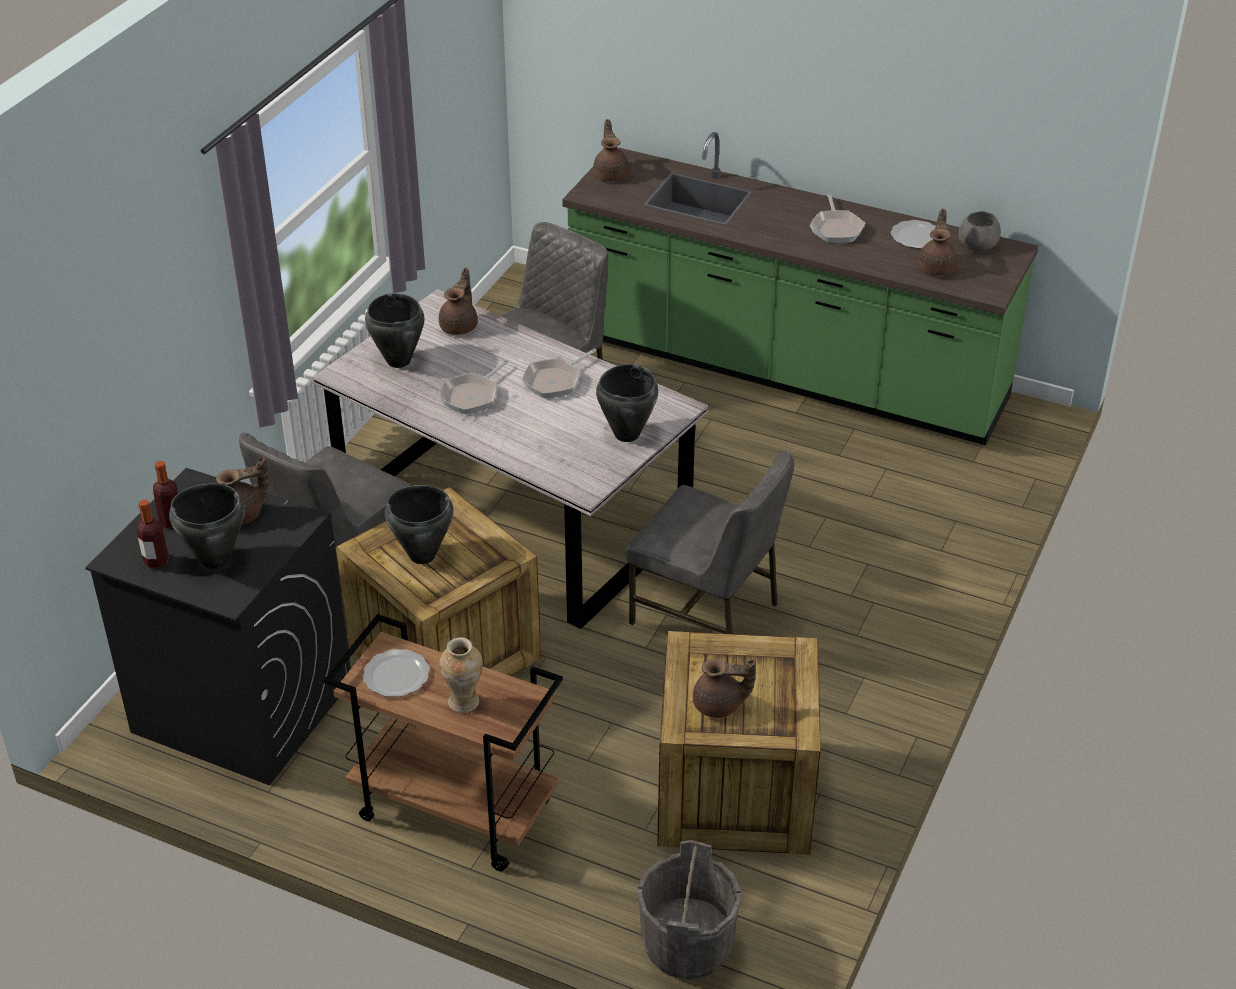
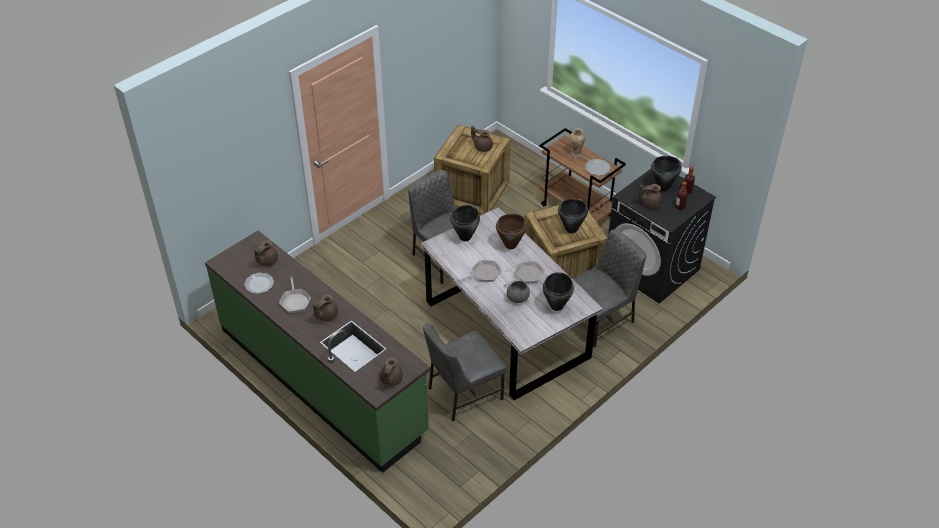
camera: 160 degrees left, 5 degrees up
brown teapot [439,268,478,335] -> brown teapot moved to [313,294,338,322]
grey bucket [638,840,741,979] -> none
frying pan [810,194,866,243] -> frying pan turned 150 degrees clockwise [279,277,311,313]
grey bowl [958,211,1001,251] -> grey bowl moved to [507,281,530,303]
none -> brown cooking pot [496,214,527,249]

